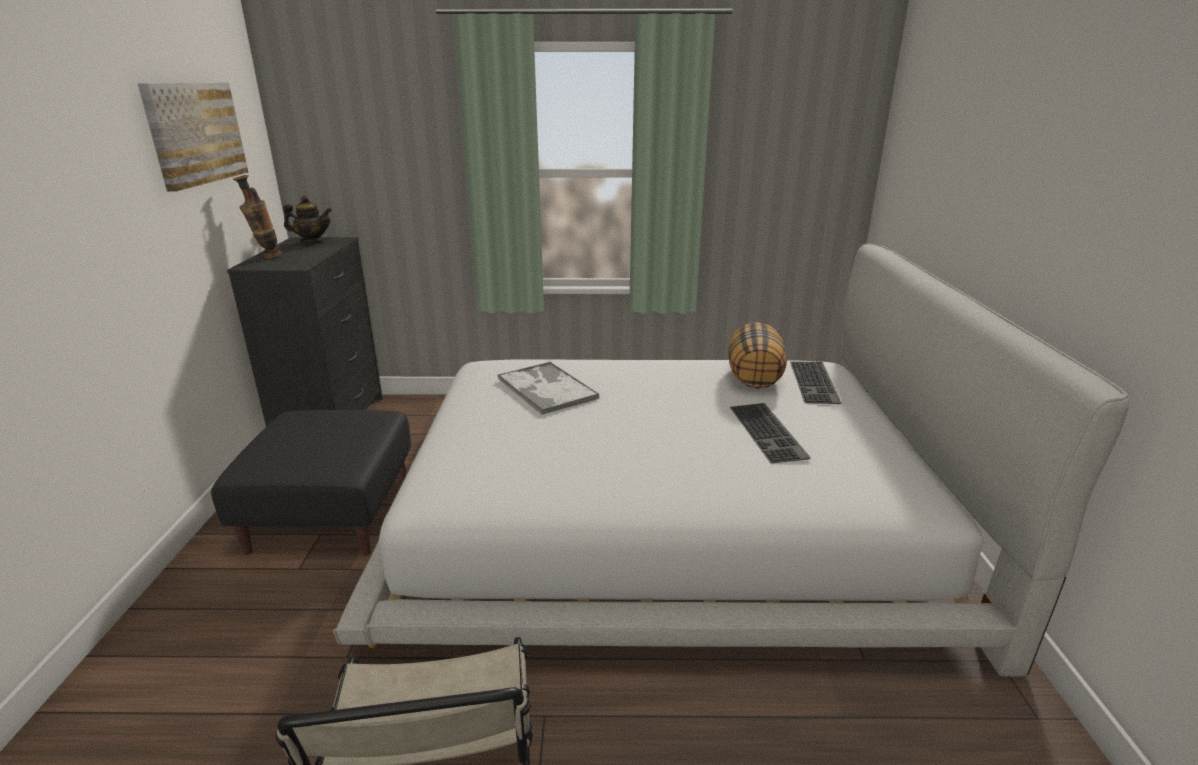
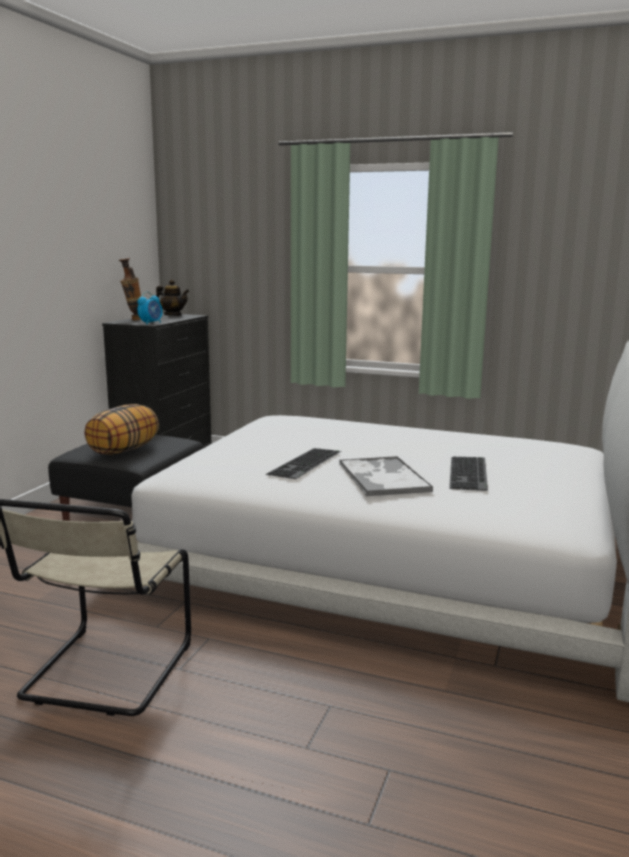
camera: 20 degrees right, 10 degrees down
picture [138,83,248,192] -> none
tray [498,362,599,415] -> tray moved to [339,456,433,496]
pillow [728,322,787,389] -> pillow moved to [85,404,159,455]
keyboard [790,362,841,404] -> keyboard moved to [266,448,342,479]
none -> alarm clock [138,292,163,325]

